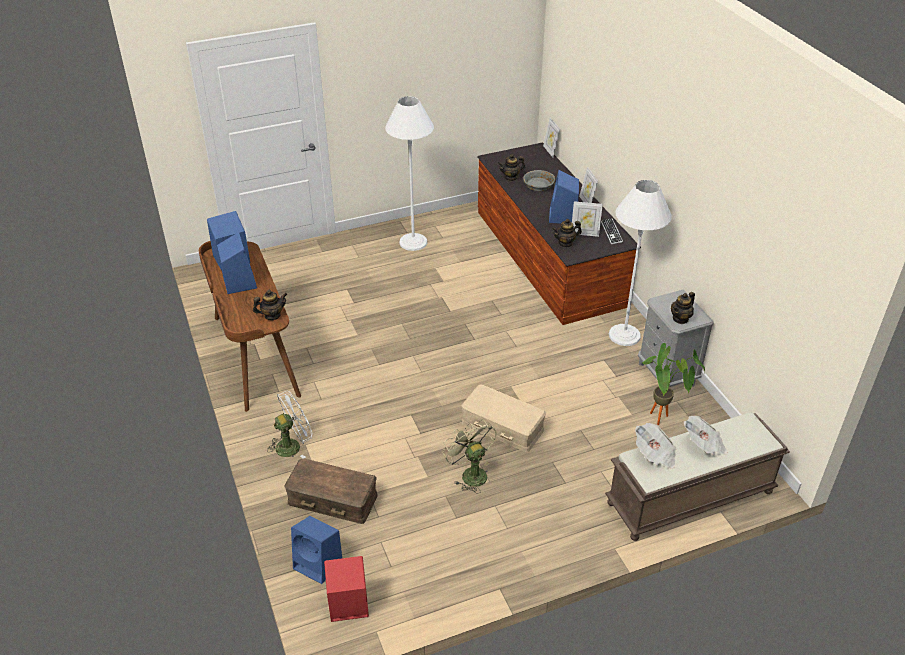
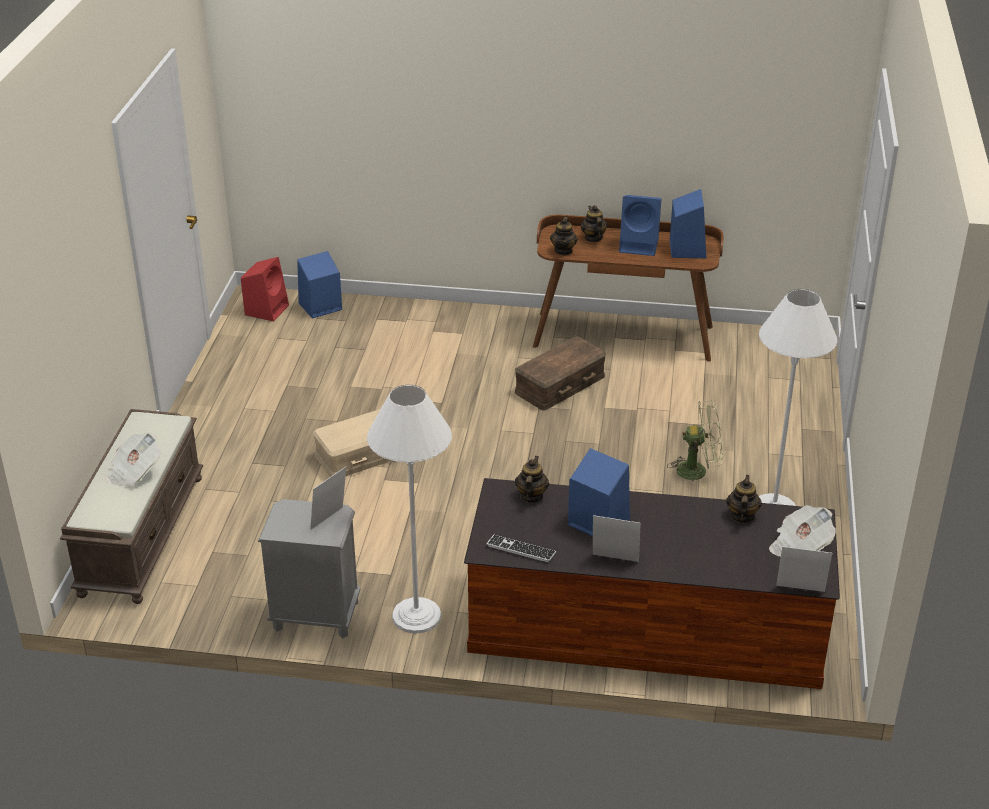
camera: 120 degrees right, 5 degrees down
white fan [267,391,312,459] -> none
brown storage box [284,459,378,524] -> brown storage box moved to [515,336,606,411]
green fan [443,419,496,493] -> green fan moved to [667,400,723,487]
grey bowl [523,170,555,191] -> none
picture frame [572,201,603,237] -> picture frame moved to [310,467,346,530]
newspaper [635,423,676,469] -> newspaper moved to [769,505,836,557]
potted plant [642,343,705,425] -> none
teapot [671,292,695,324] -> teapot moved to [581,205,607,242]

